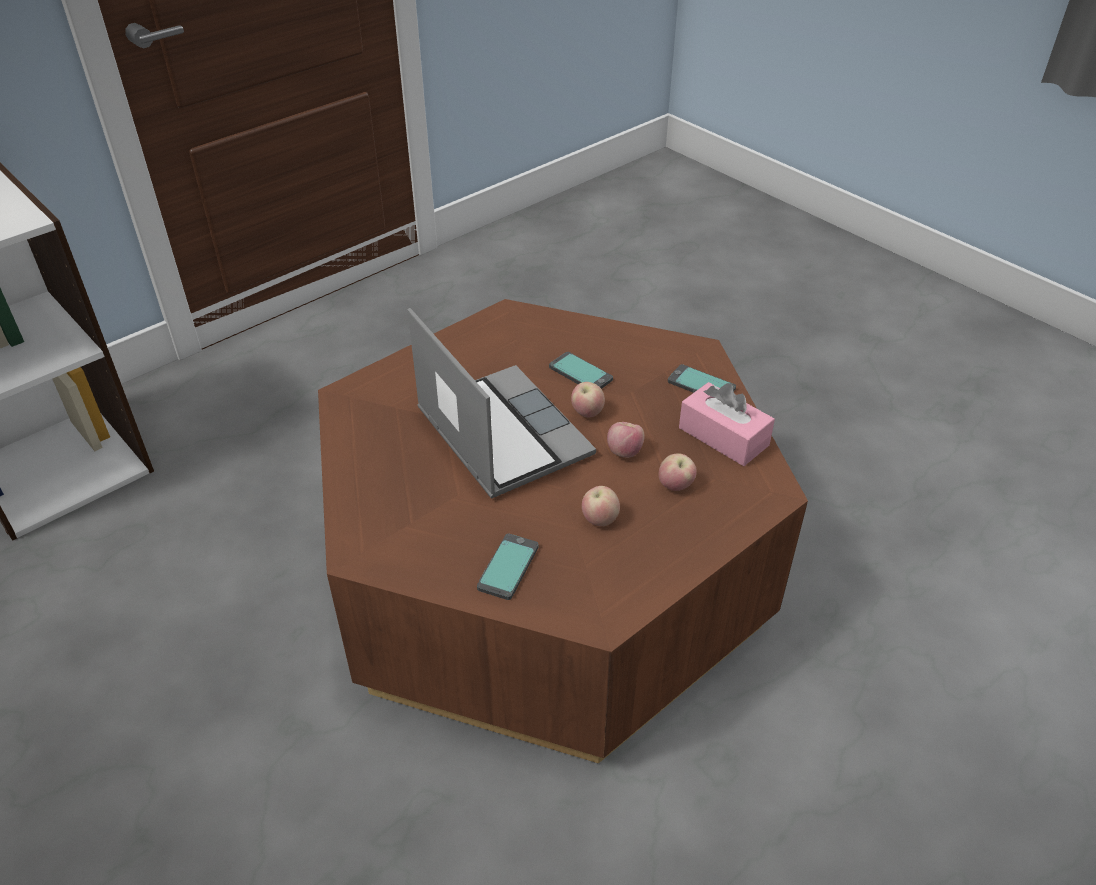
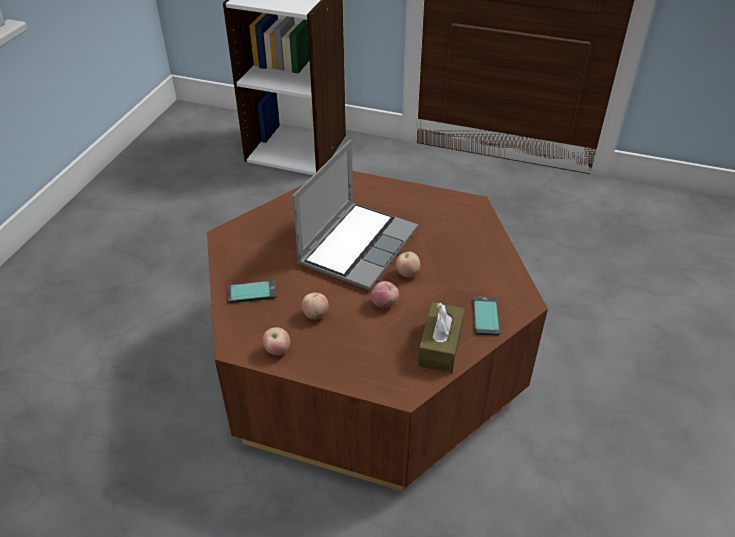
camera: 60 degrees right, 0 degrees up
phone [549,352,613,389] -> none
apple [658,454,697,491] -> apple moved to [262,327,290,355]
pink tissue box [679,382,775,466] -> brown tissue box [418,302,465,373]

